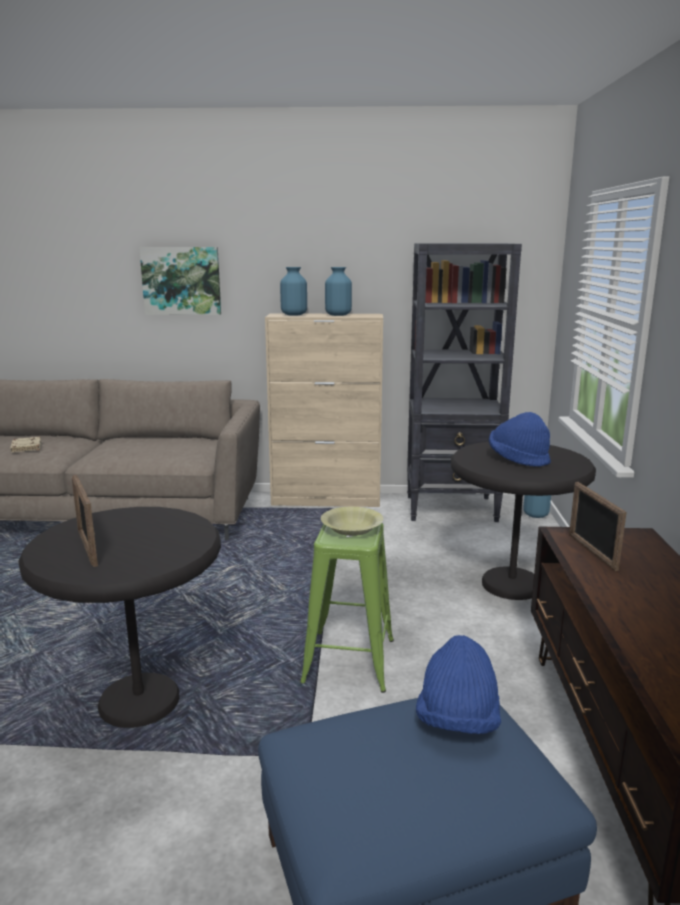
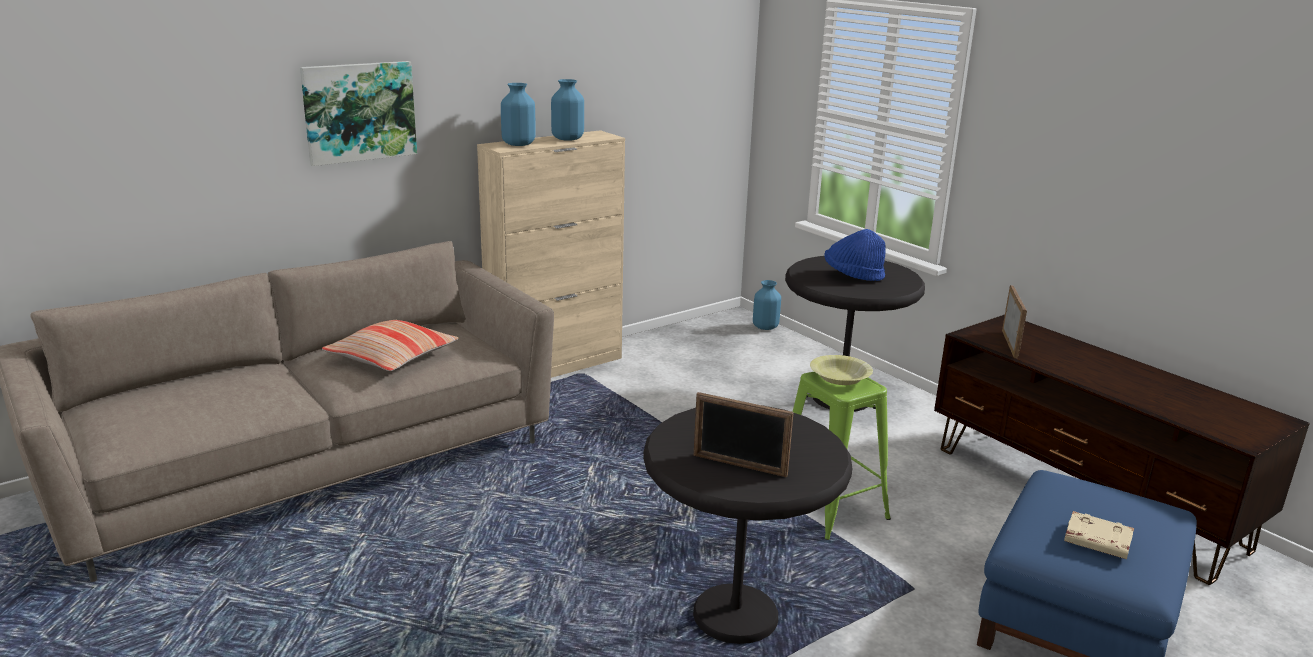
camera: 40 degrees left, 5 degrees up
beige book [10,437,41,453] -> beige book moved to [1064,511,1134,559]
black bookcase [407,243,522,522] -> none
blue hat [416,635,501,734] -> none
picture frame [569,482,627,571] -> picture frame turned 120 degrees counterclockwise [1002,285,1027,358]
none -> pillow [322,320,458,371]

